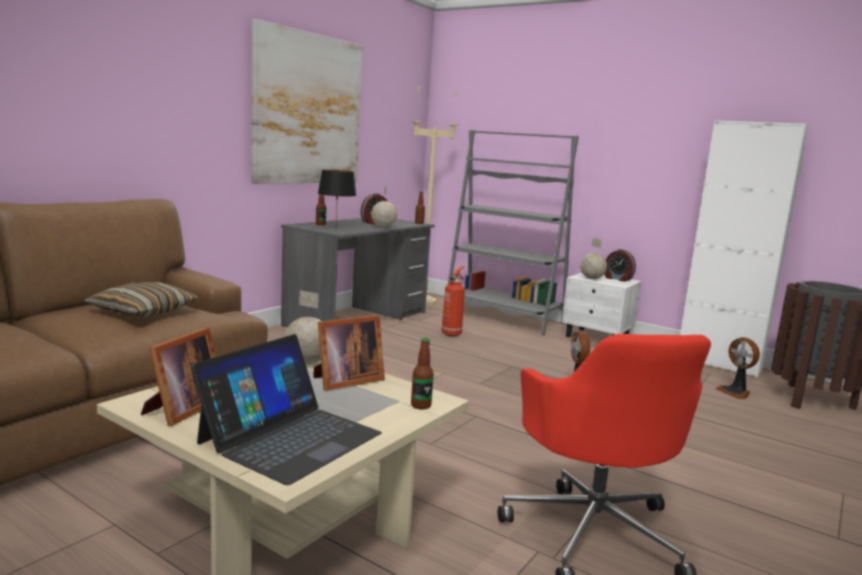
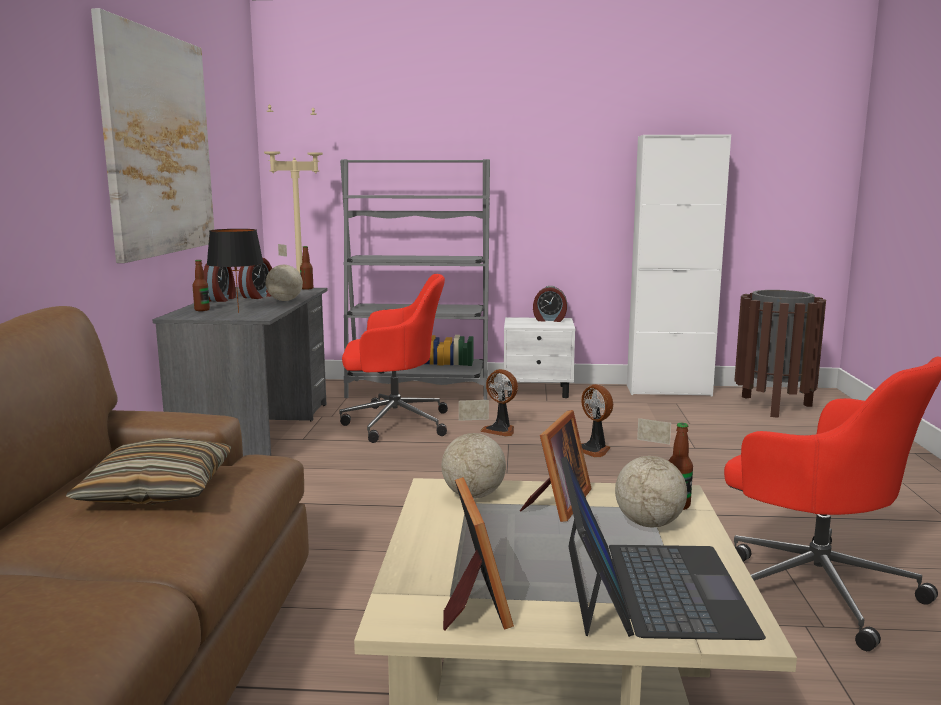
camera: 30 degrees left, 0 degrees up
fire extinguisher [441,266,465,336] -> red office chair [340,274,448,443]
globe [580,238,607,279] -> globe moved to [615,418,687,527]
fan [715,337,760,399] -> fan moved to [480,369,518,437]
none -> alarm clock [204,263,236,302]

